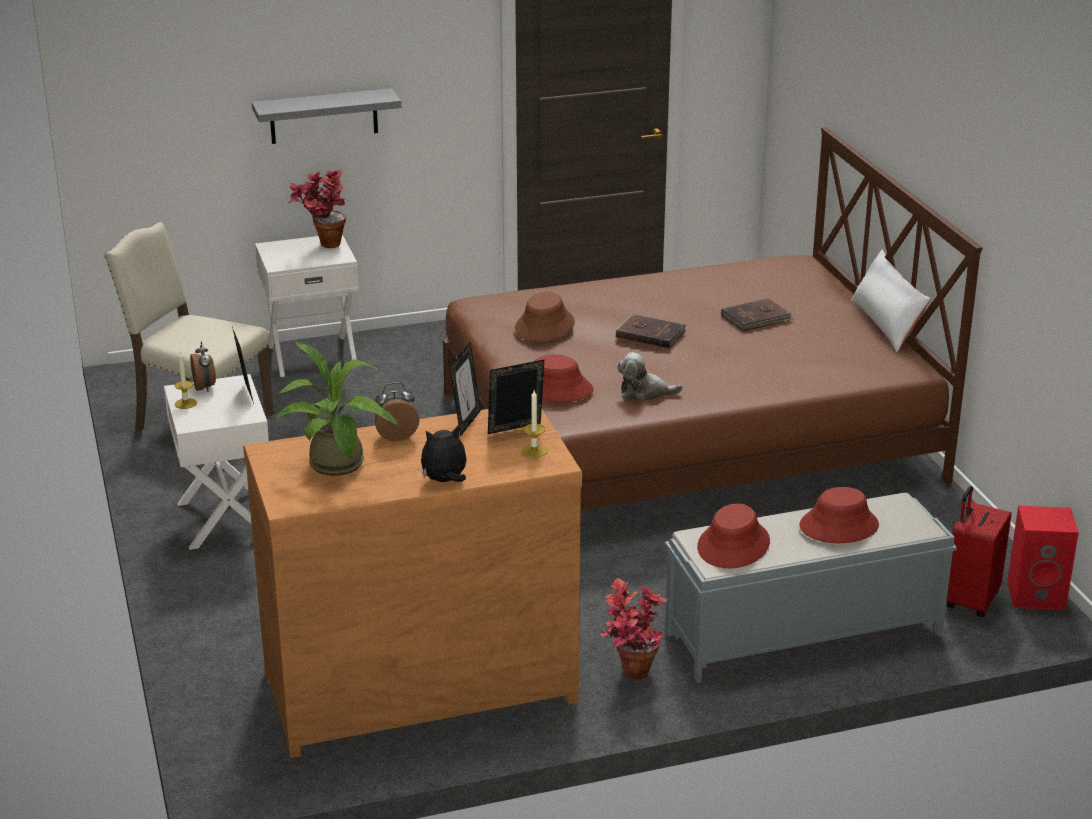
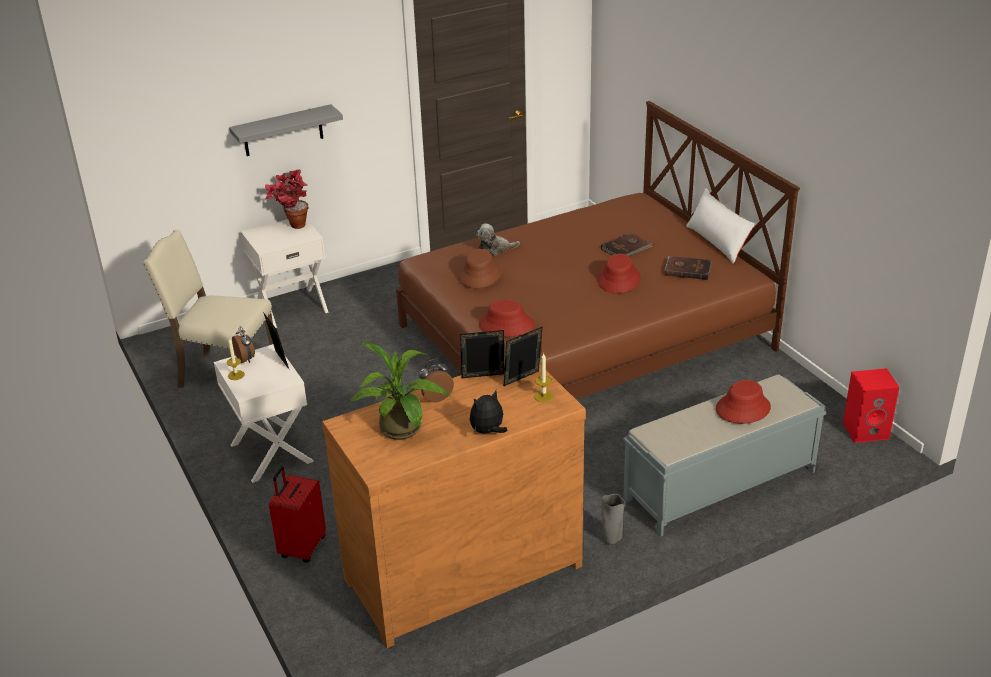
camera: 10 degrees left, 5 degrees up
picture frame [449,342,481,437] -> picture frame turned 105 degrees counterclockwise [460,330,504,378]
potted plant [600,578,668,679] -> grey vase [602,494,625,545]
brown book [616,314,686,348] -> brown book moved to [664,256,712,280]
plush toy [617,352,683,402] -> plush toy moved to [476,223,520,256]
red hat [697,504,770,568] -> red hat moved to [597,254,641,293]
red suitcase [947,486,1012,617] -> red suitcase moved to [269,466,326,563]

